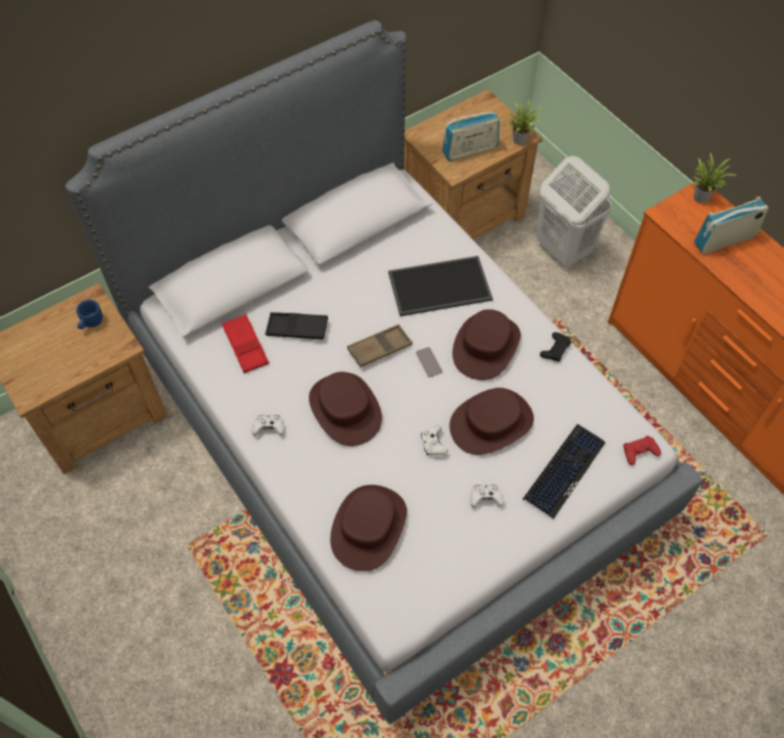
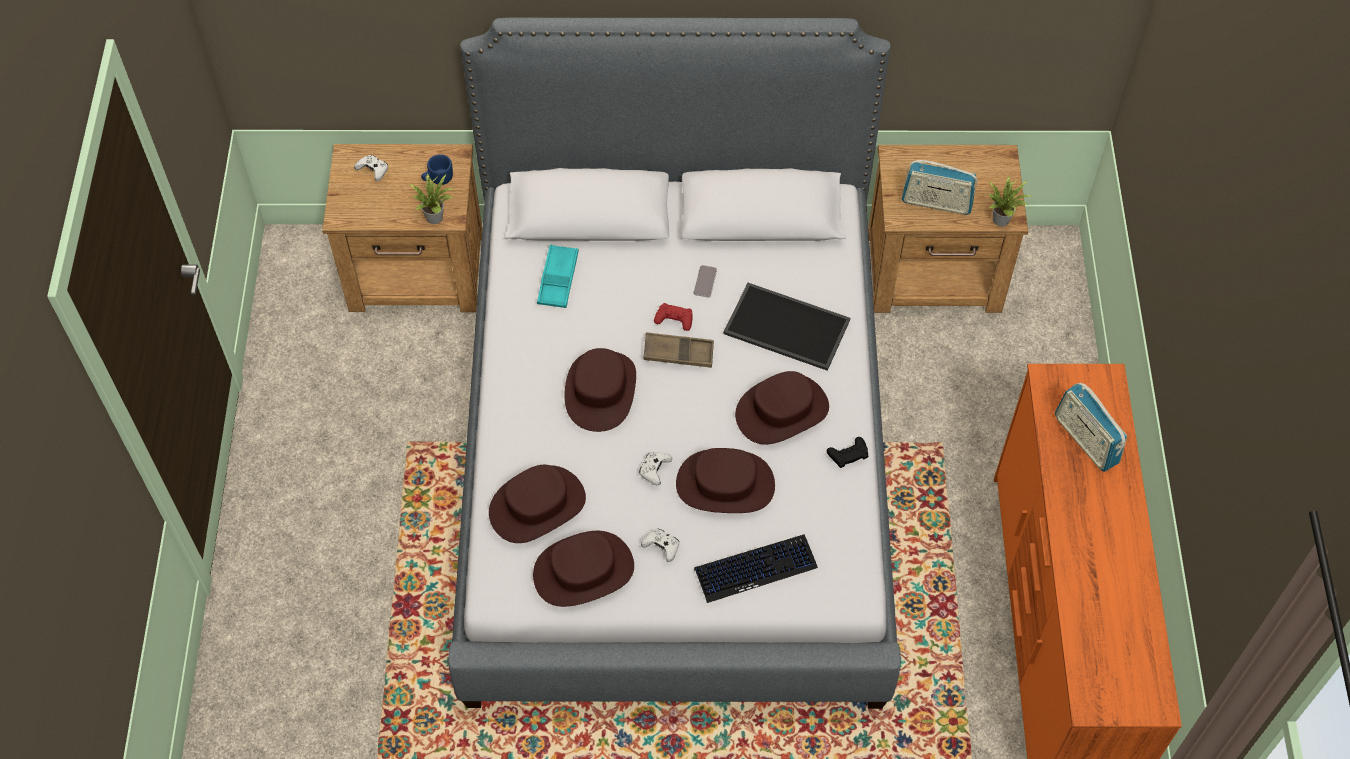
camera: 35 degrees right, 0 degrees up
red tray [222,314,269,373] -> turquoise tray [537,245,579,308]
white game controller [252,415,284,436] -> white game controller moved to [354,155,388,181]
black tray [265,312,328,340] -> none
phone [416,347,443,377] -> phone moved to [693,265,717,297]
white laundry basket [537,156,612,267] -> none
red game controller [623,436,661,465] -> red game controller moved to [654,303,693,331]
potted plant [693,152,737,203] -> potted plant moved to [408,173,453,224]
radio [694,197,769,254] -> radio turned 135 degrees counterclockwise [1055,383,1127,472]
none -> brown hat [533,531,634,607]

